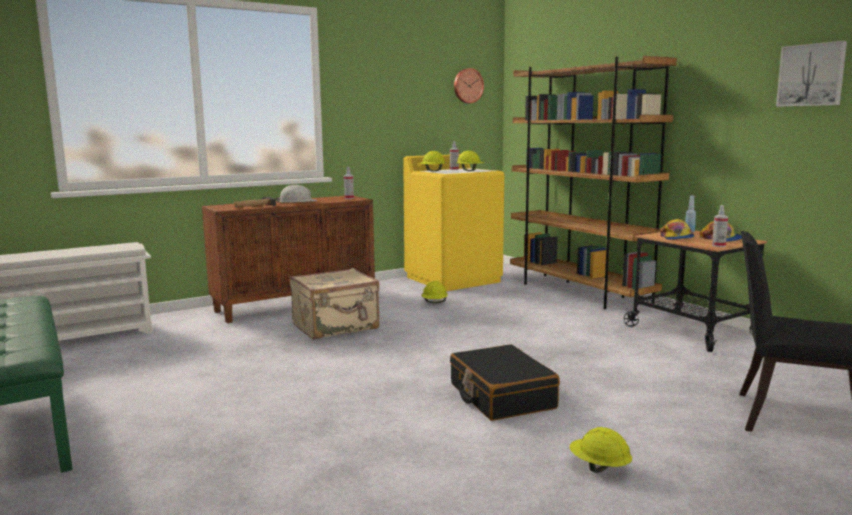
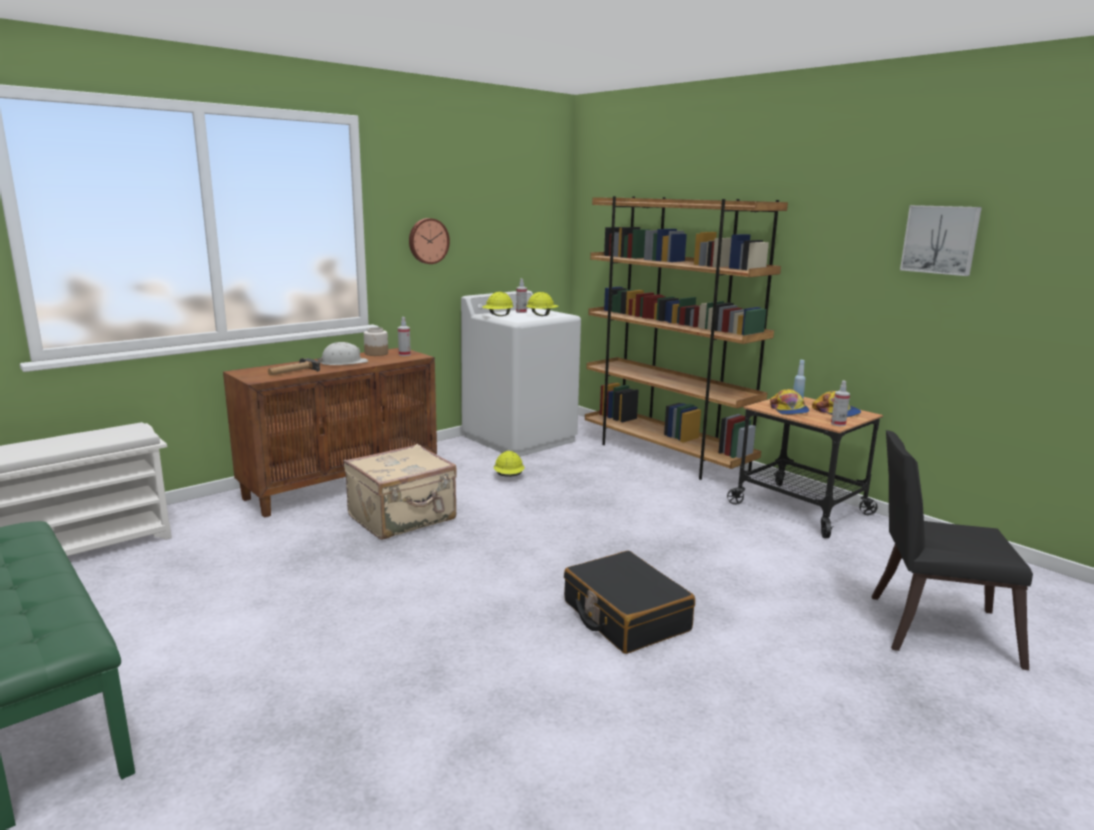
camera: 10 degrees left, 5 degrees up
yellow washing machine [403,154,504,291] -> white washing machine [461,290,581,457]
wall clock [454,68,484,103] -> wall clock moved to [409,218,450,264]
yellow hard hat [569,427,632,473] -> none
none -> jar [364,327,388,356]

